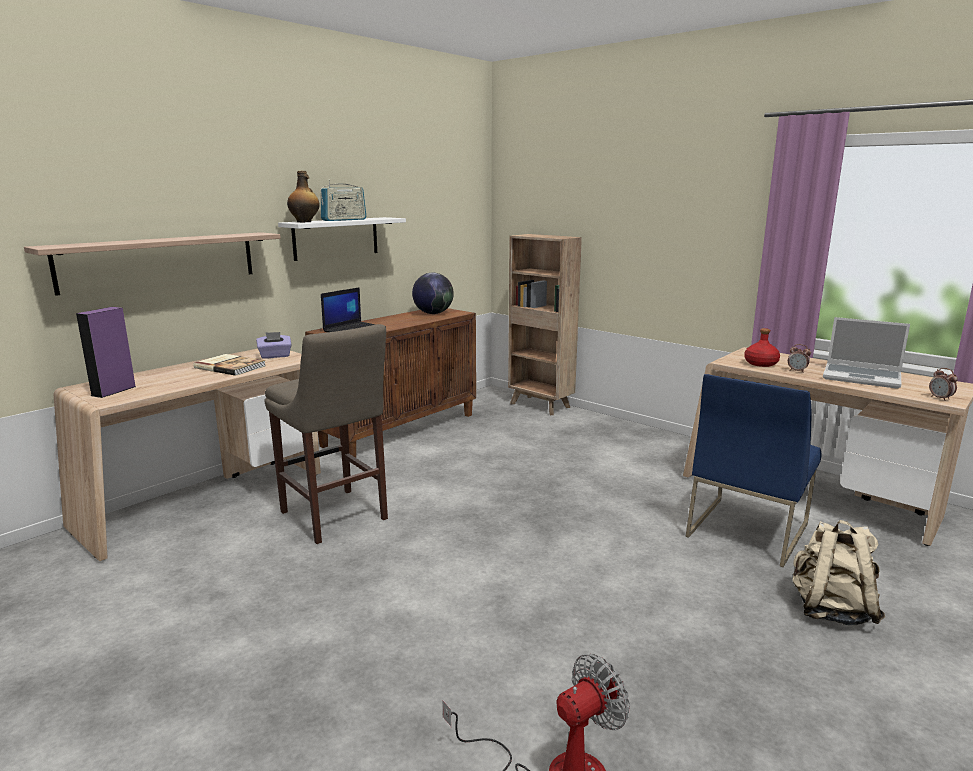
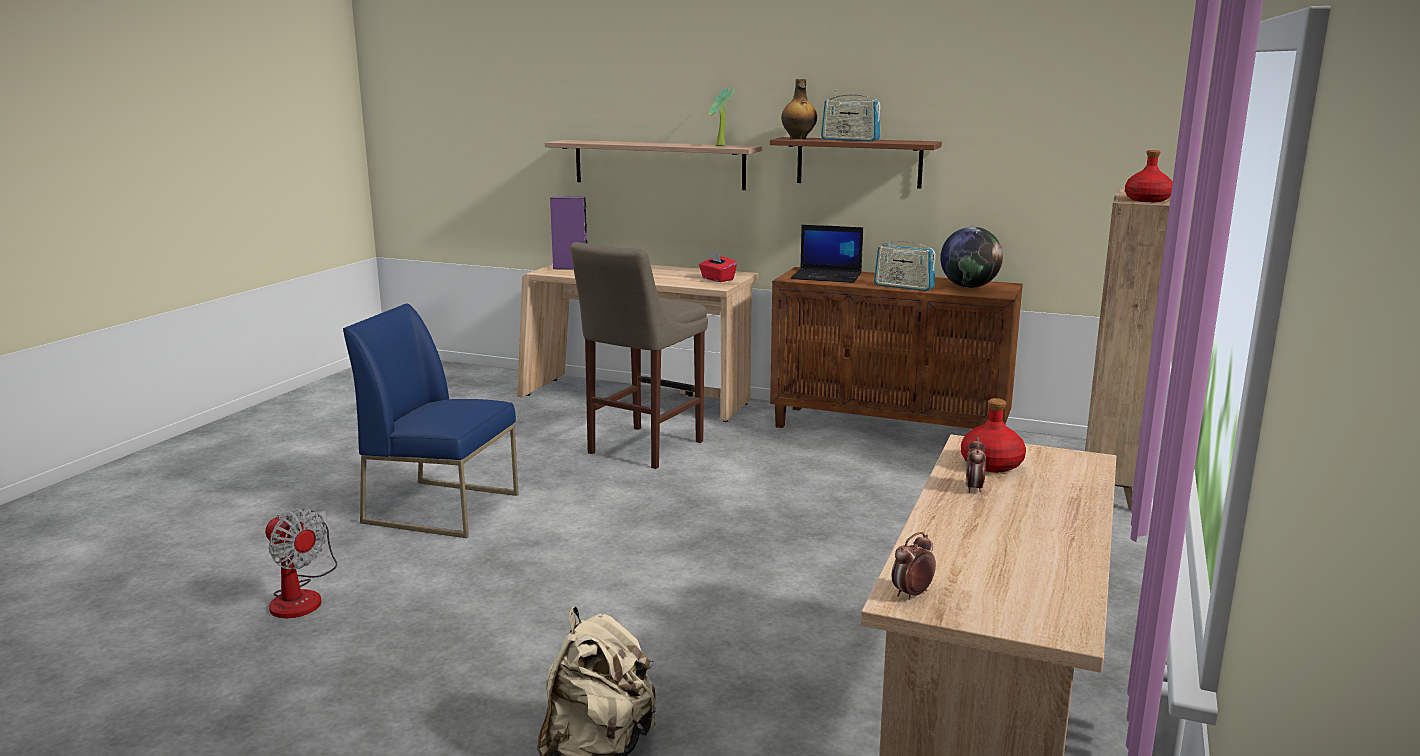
camera: 70 degrees right, 0 degrees up
book [193,354,266,376] -> none
purple tissue box [256,332,291,359] -> red tissue box [699,251,737,282]
white shelf [278,217,406,261] -> brown shelf [770,137,942,189]
blue chair [686,374,821,567] -> blue chair moved to [343,304,519,538]
laptop [823,317,910,389] -> none
none -> potted plant [708,88,734,146]
none -> radio [874,236,936,291]
none -> red bottle [1125,150,1173,202]

